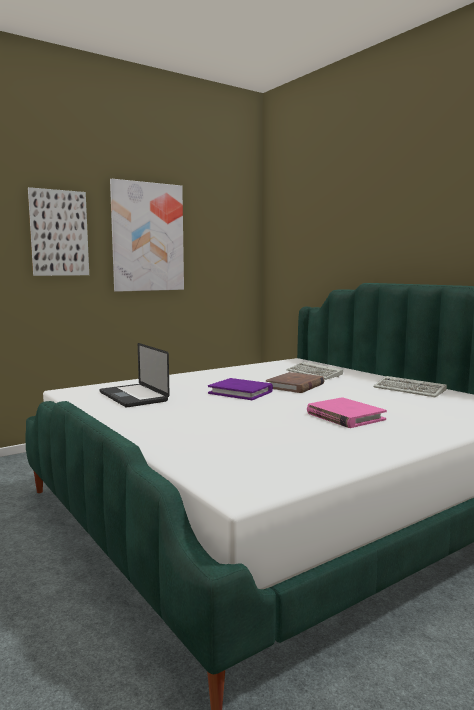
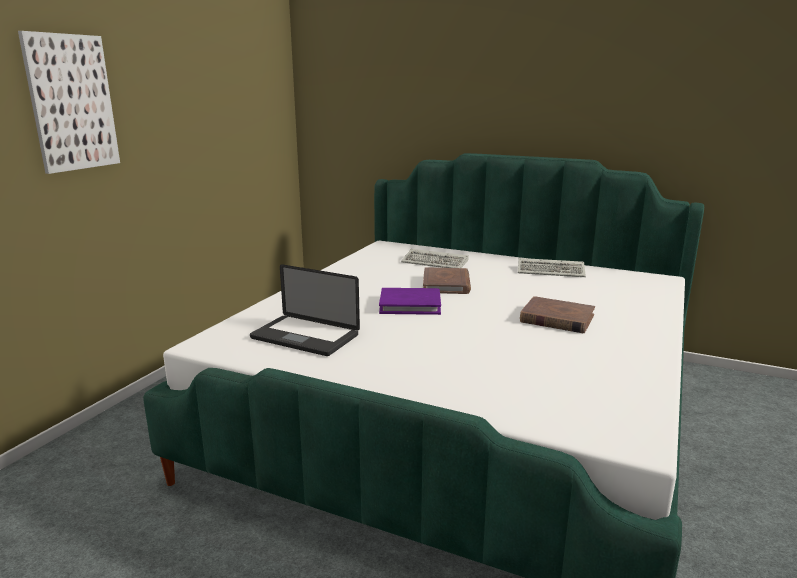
camera: 30 degrees left, 10 degrees up
picture [110,179,184,292] -> none
pink book [307,397,387,428] -> brown book [520,296,595,333]

